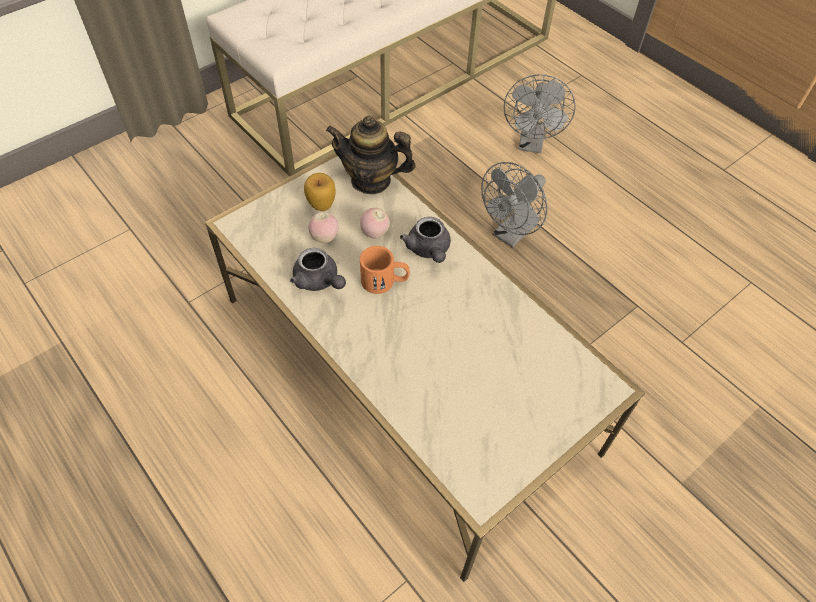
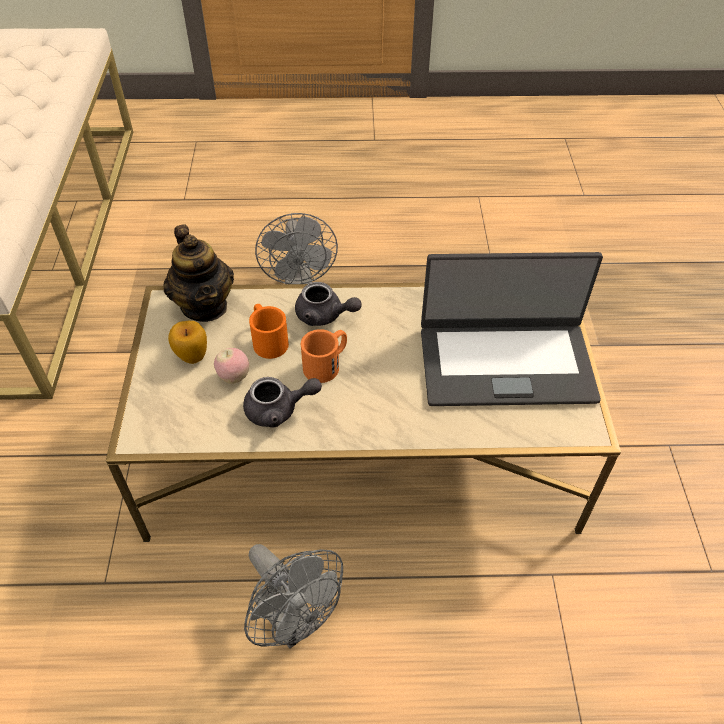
camera: 50 degrees left, 5 degrees down
teapot [326,116,416,194] -> teapot turned 75 degrees counterclockwise [164,225,234,322]
apple [360,208,390,239] -> orange mug [249,304,289,359]
grey fan [504,74,576,153] -> grey fan moved to [244,544,343,649]
none -> laptop [421,252,603,406]

